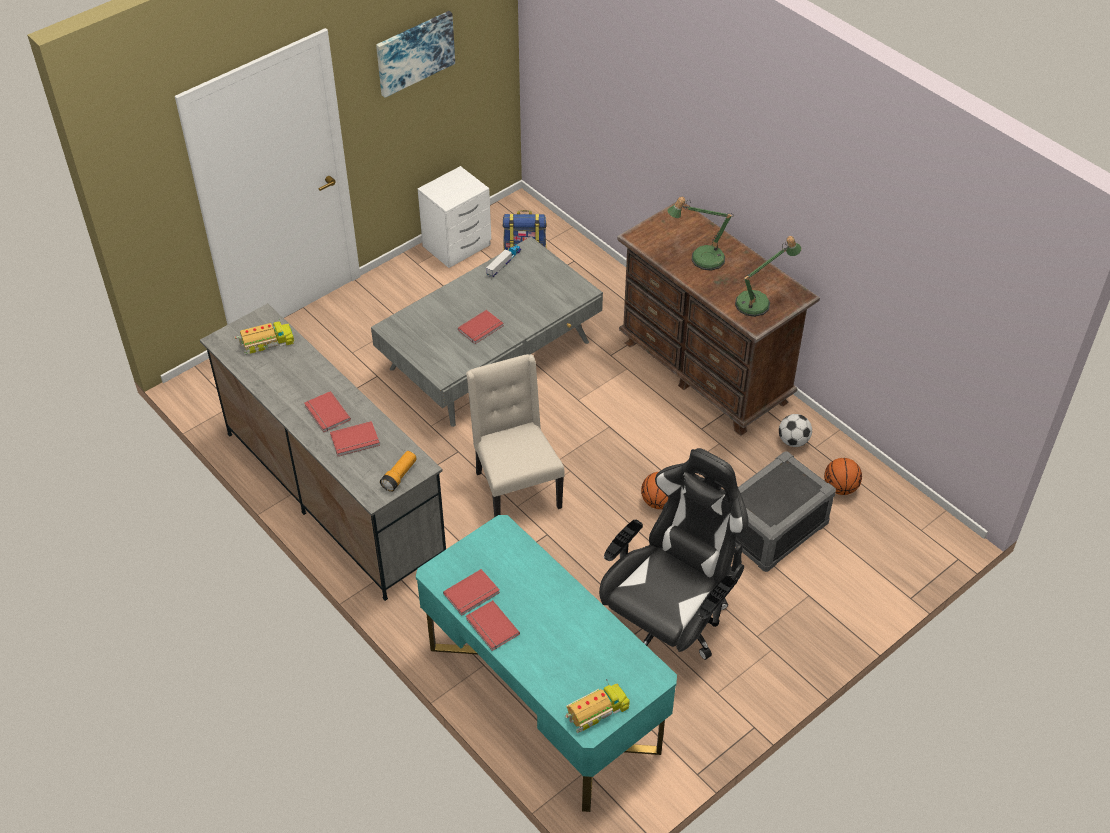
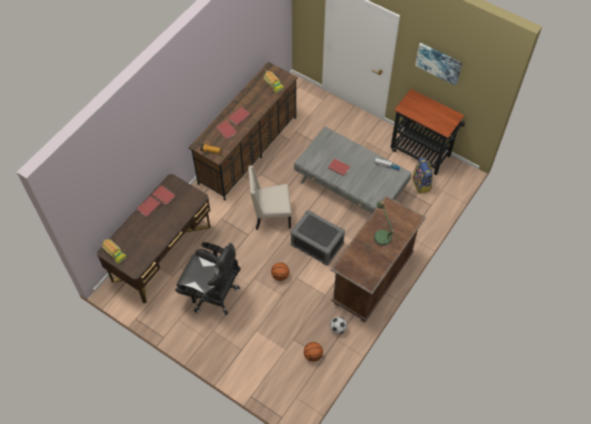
camera: 75 degrees right, 10 degrees up
grey dresser [200,303,446,601] -> brown dresser [188,62,298,201]
turquoise desk [416,515,677,812] -> brown desk [97,174,210,303]
white nightstand [418,166,491,268] -> black cart [391,89,465,175]
beige chair [466,354,565,517] -> beige chair turned 150 degrees counterclockwise [248,166,292,230]
table lamp [735,236,801,317] -> none
grey storage box [736,451,836,572] -> grey storage box moved to [291,210,345,266]

